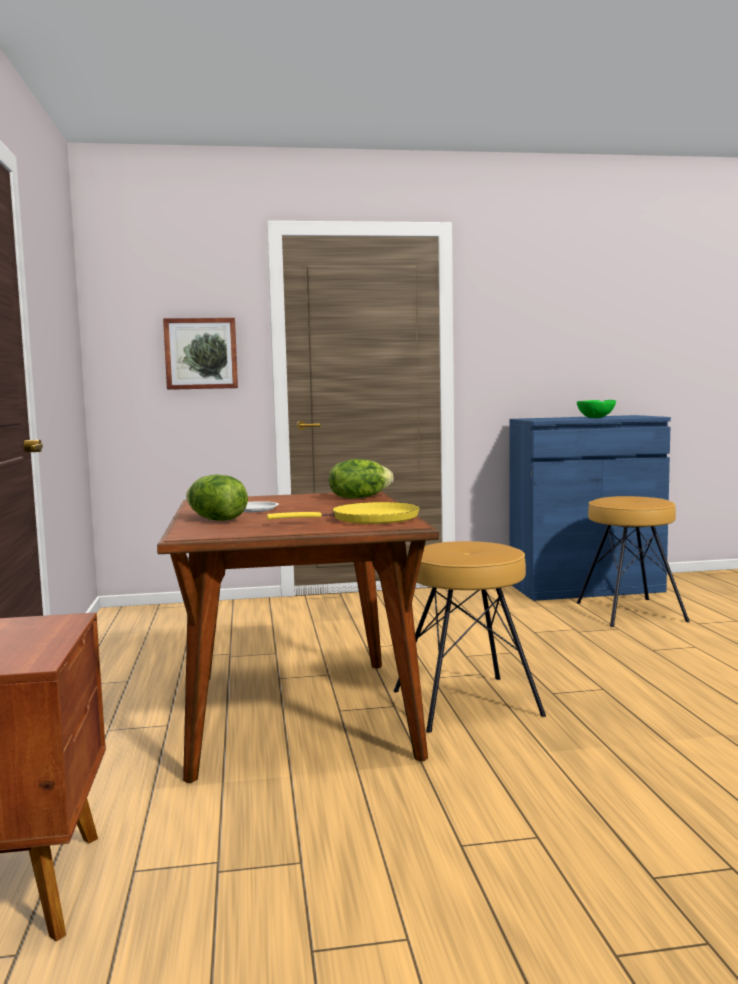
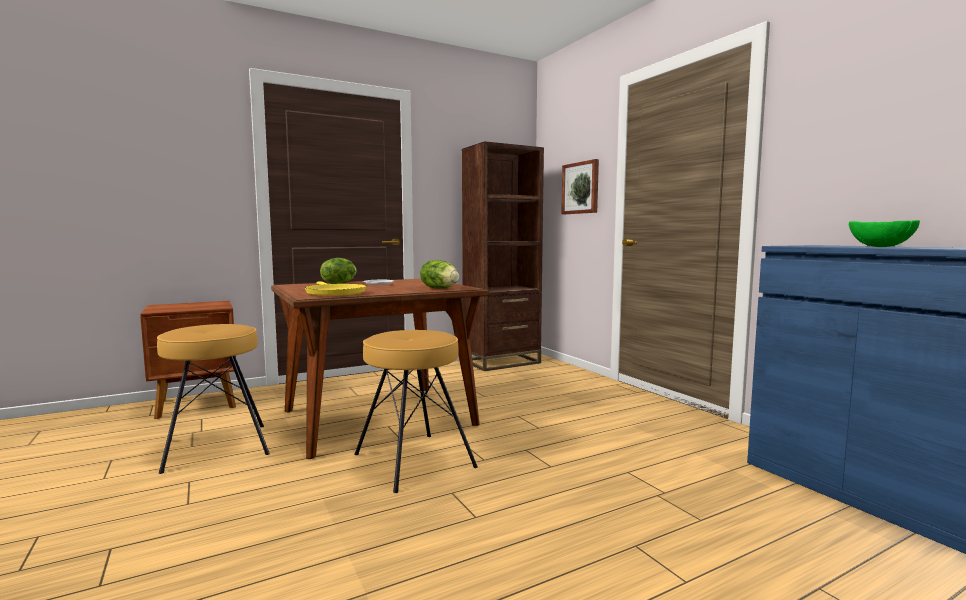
camera: 70 degrees right, 0 degrees up
brown stool [577,496,690,627] -> brown stool moved to [157,324,270,474]
none -> brown bookcase [462,141,544,371]

